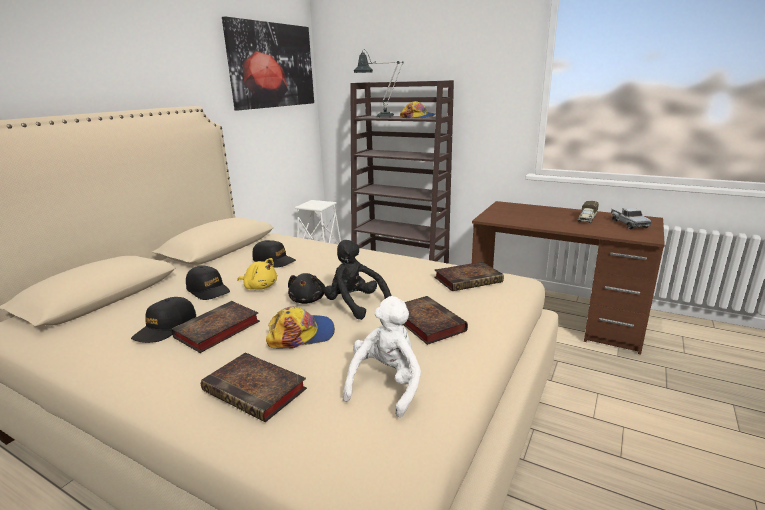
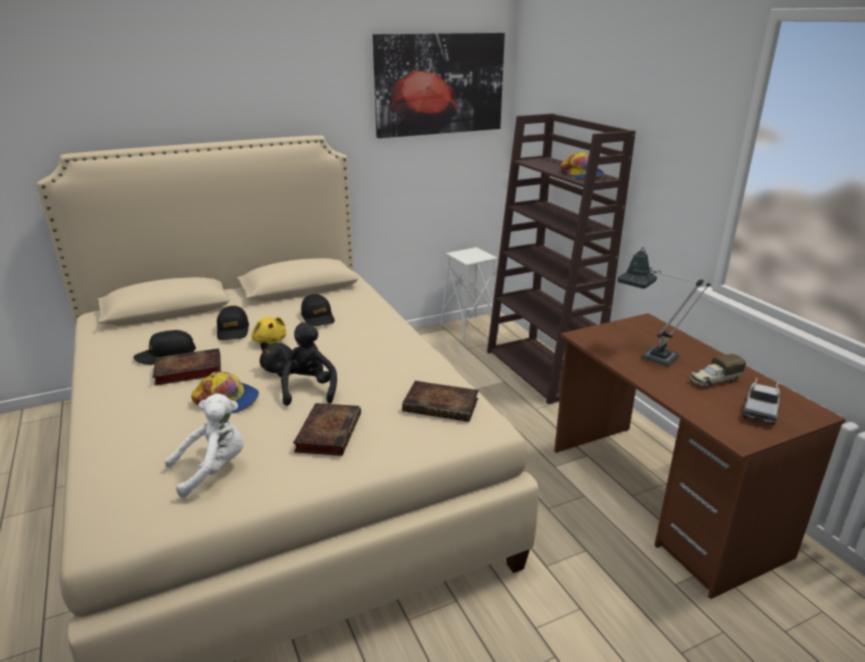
camera: 35 degrees right, 5 degrees up
book [201,352,307,422] -> none
table lamp [354,49,404,118] -> table lamp moved to [617,247,710,366]

